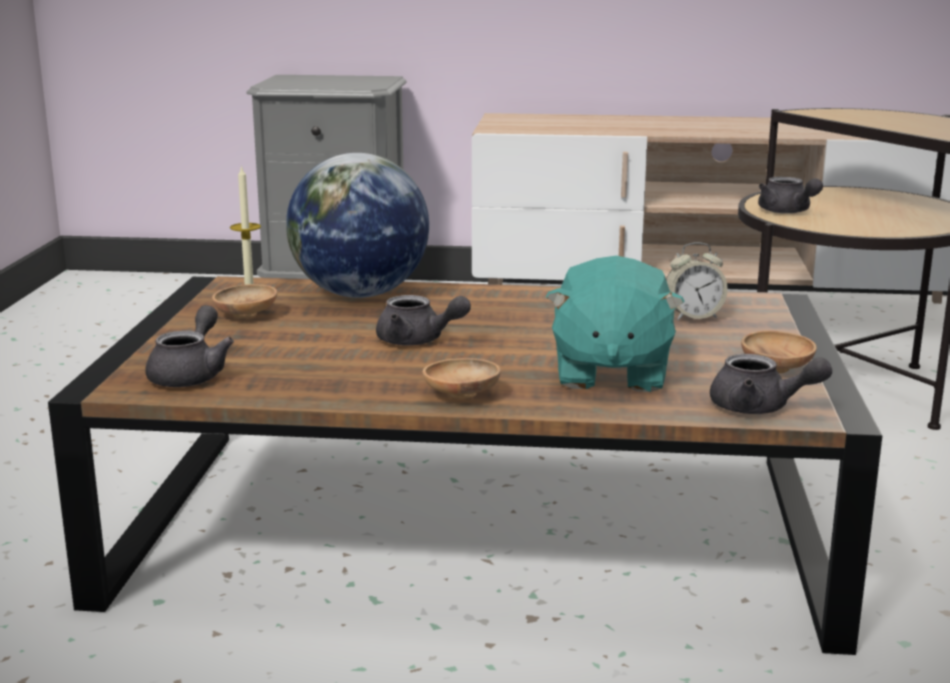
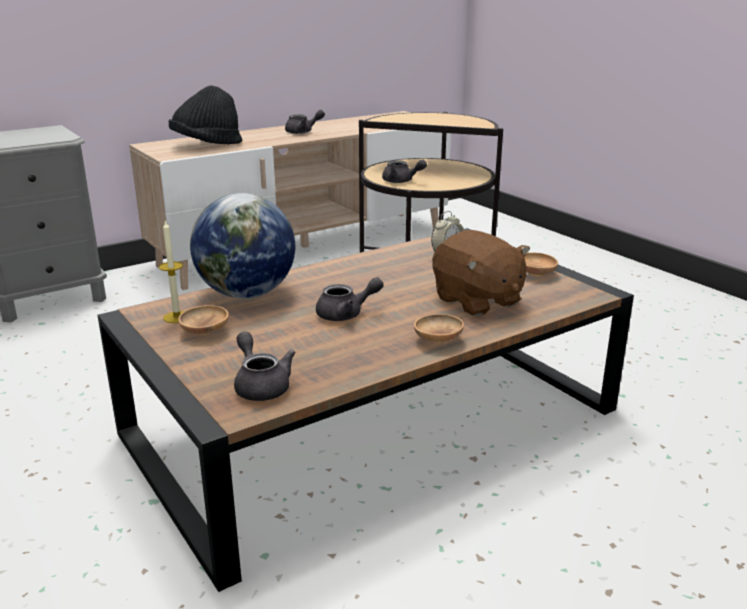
camera: 40 degrees left, 5 degrees up
turquoise plush toy [546,256,685,392] -> brown plush toy [432,230,530,316]
grey teapot [710,354,832,414] -> grey teapot moved to [285,110,325,134]
none -> black hat [169,85,242,144]

